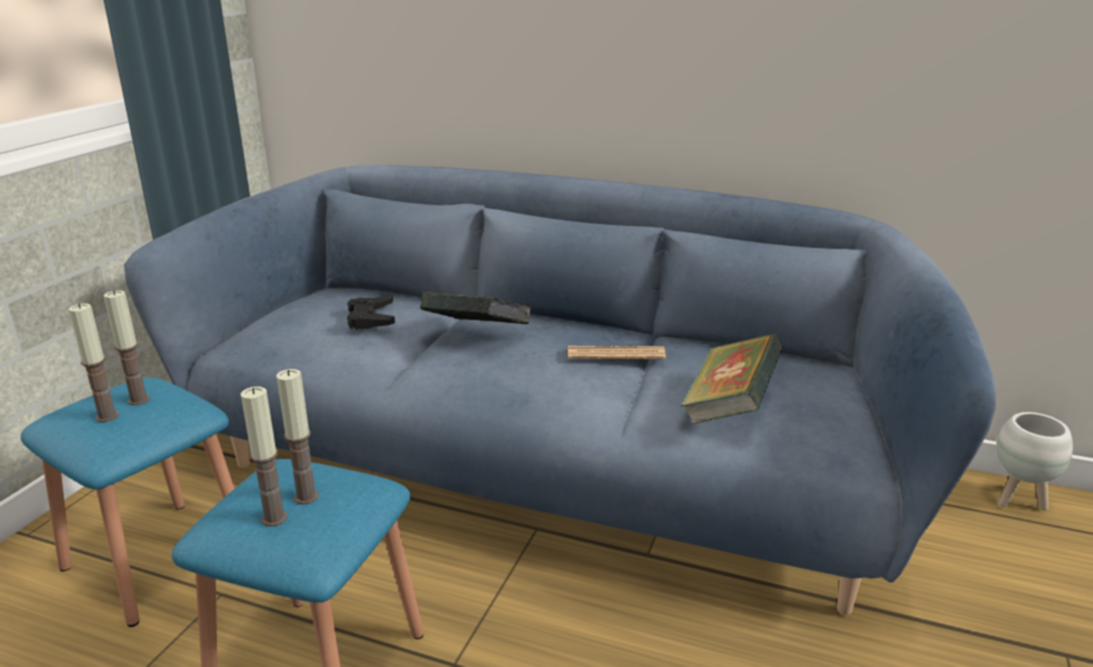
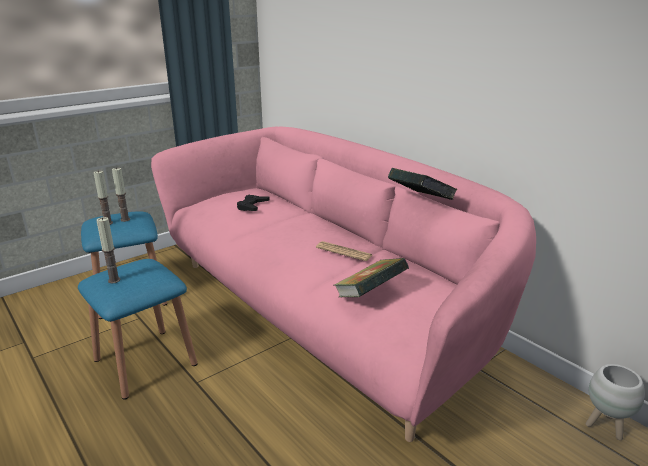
camera: 30 degrees right, 0 degrees up
blue sofa [124,165,996,615] -> pink sofa [151,127,536,442]
candle [276,369,319,505] -> none
book [420,292,531,324] -> book moved to [388,168,458,200]

